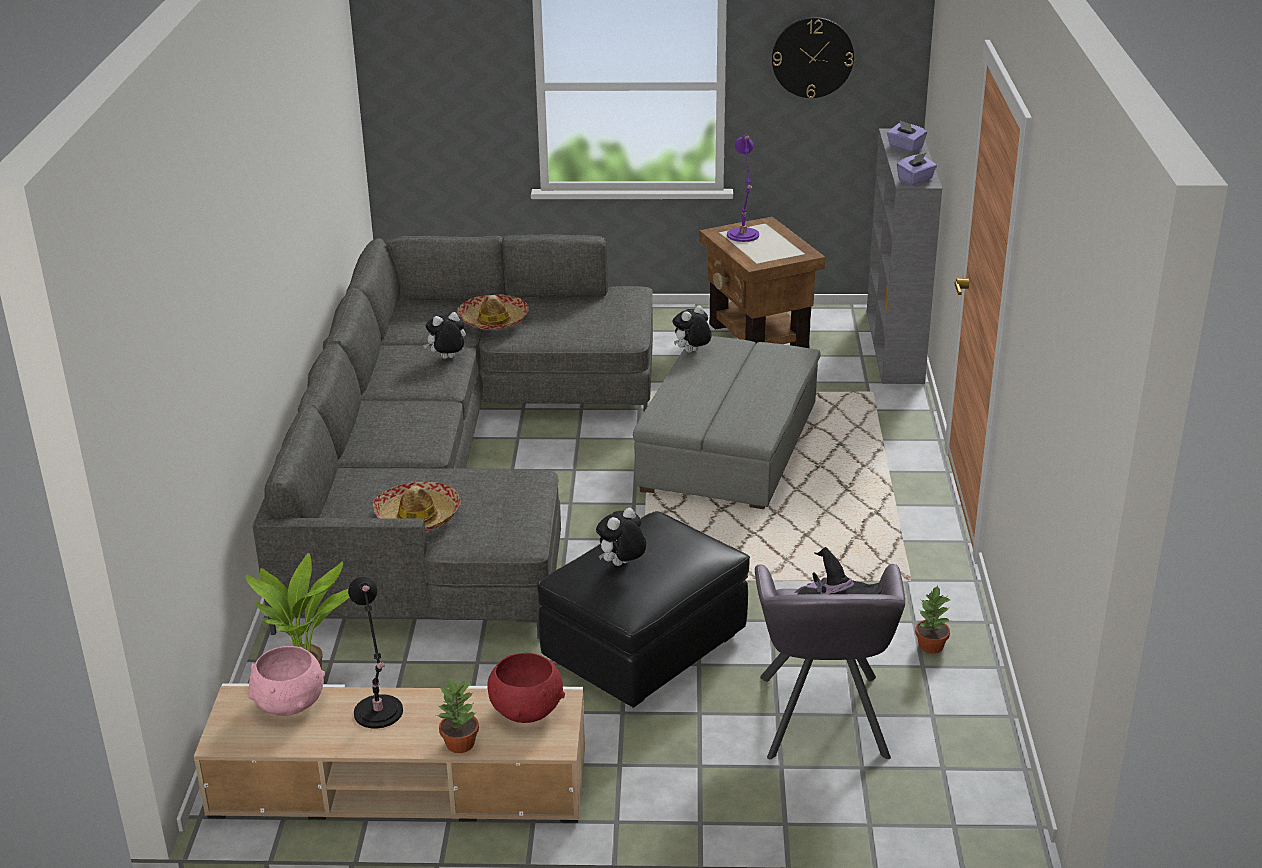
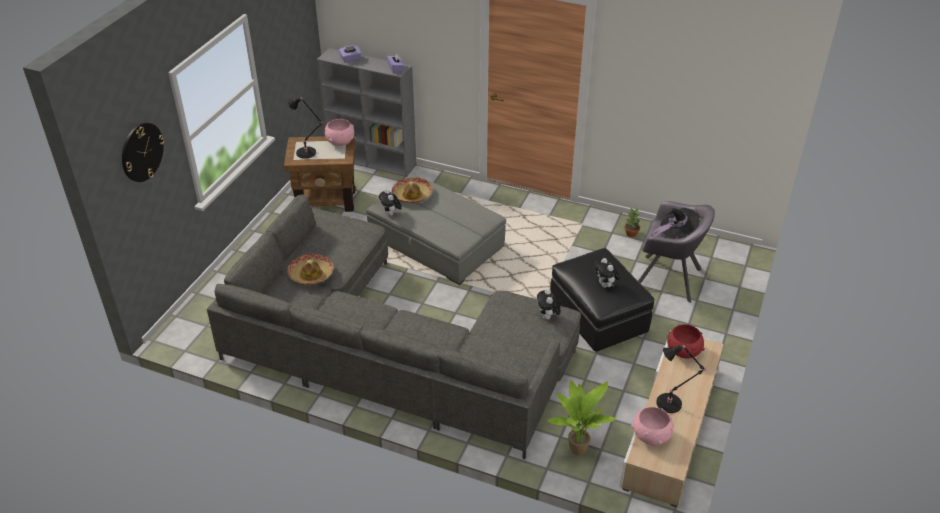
camera: 70 degrees left, 10 degrees up
hat [373,482,461,531] -> hat moved to [392,177,433,203]
plush toy [423,312,466,359] -> plush toy moved to [537,289,560,320]
potted plant [436,676,479,753] -> none
purple table lamp [727,135,759,242] -> black table lamp [288,97,323,159]
wall clock [772,17,854,98] -> wall clock moved to [122,123,164,182]
none -> pink bowl [325,119,354,146]

